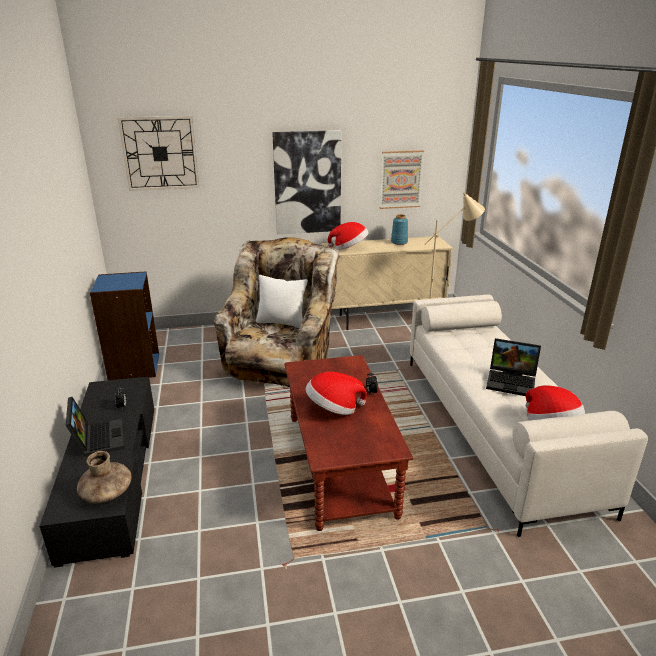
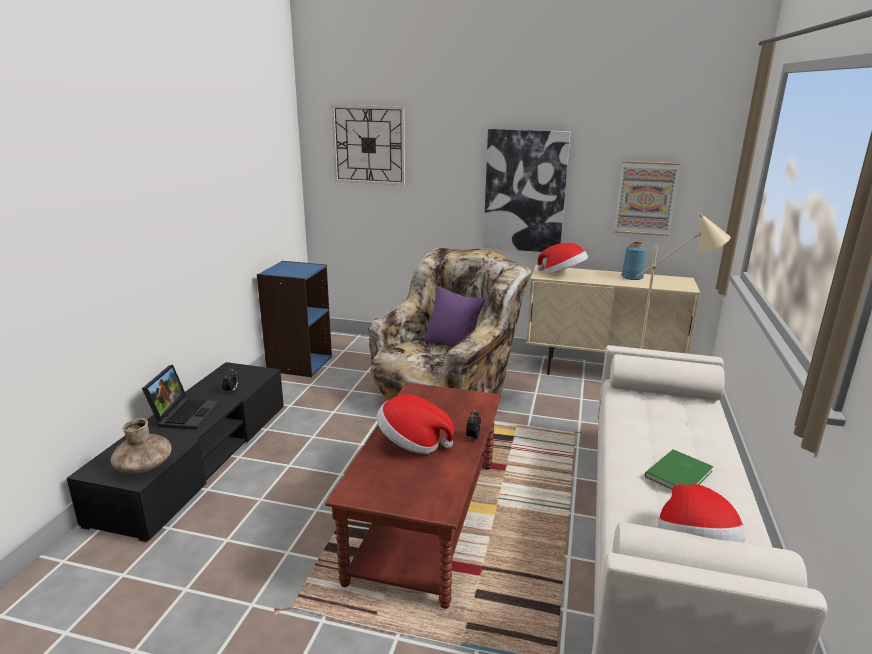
camera: 25 degrees right, 5 degrees down
white pillow [256,275,308,328] -> purple pillow [425,286,485,347]
laptop [486,338,541,396] -> green book [645,449,714,490]

